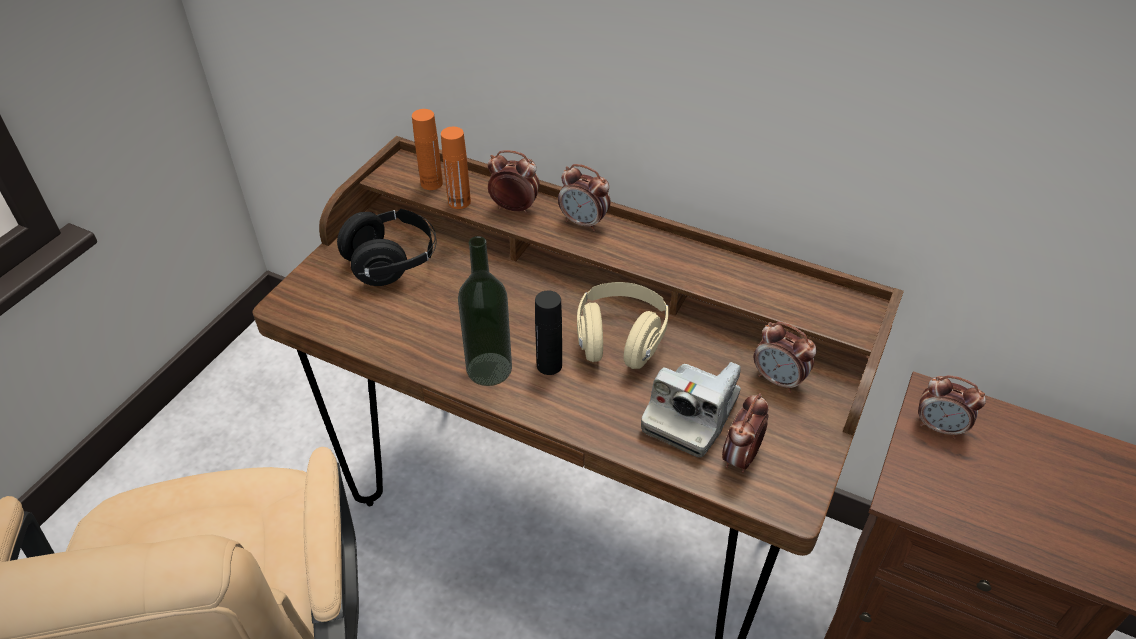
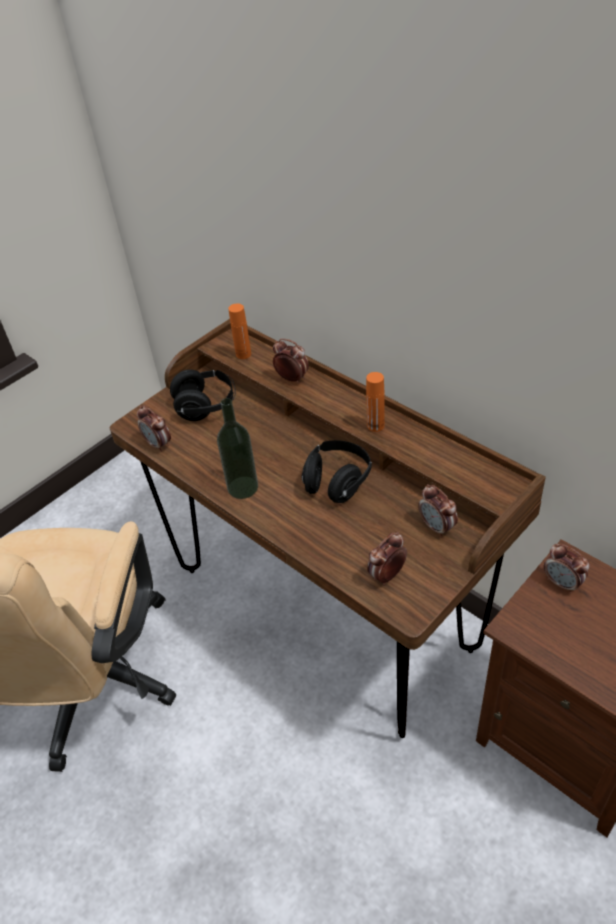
camera: 20 degrees right, 0 degrees up
orange bottle [441,127,471,209] -> orange bottle moved to [366,372,385,432]
black bottle [535,291,562,375] -> none
alarm clock [558,164,611,231] -> alarm clock moved to [137,405,171,452]
beige headphones [577,282,669,369] -> black headphones [301,440,372,503]
camera [641,362,741,457] -> none

